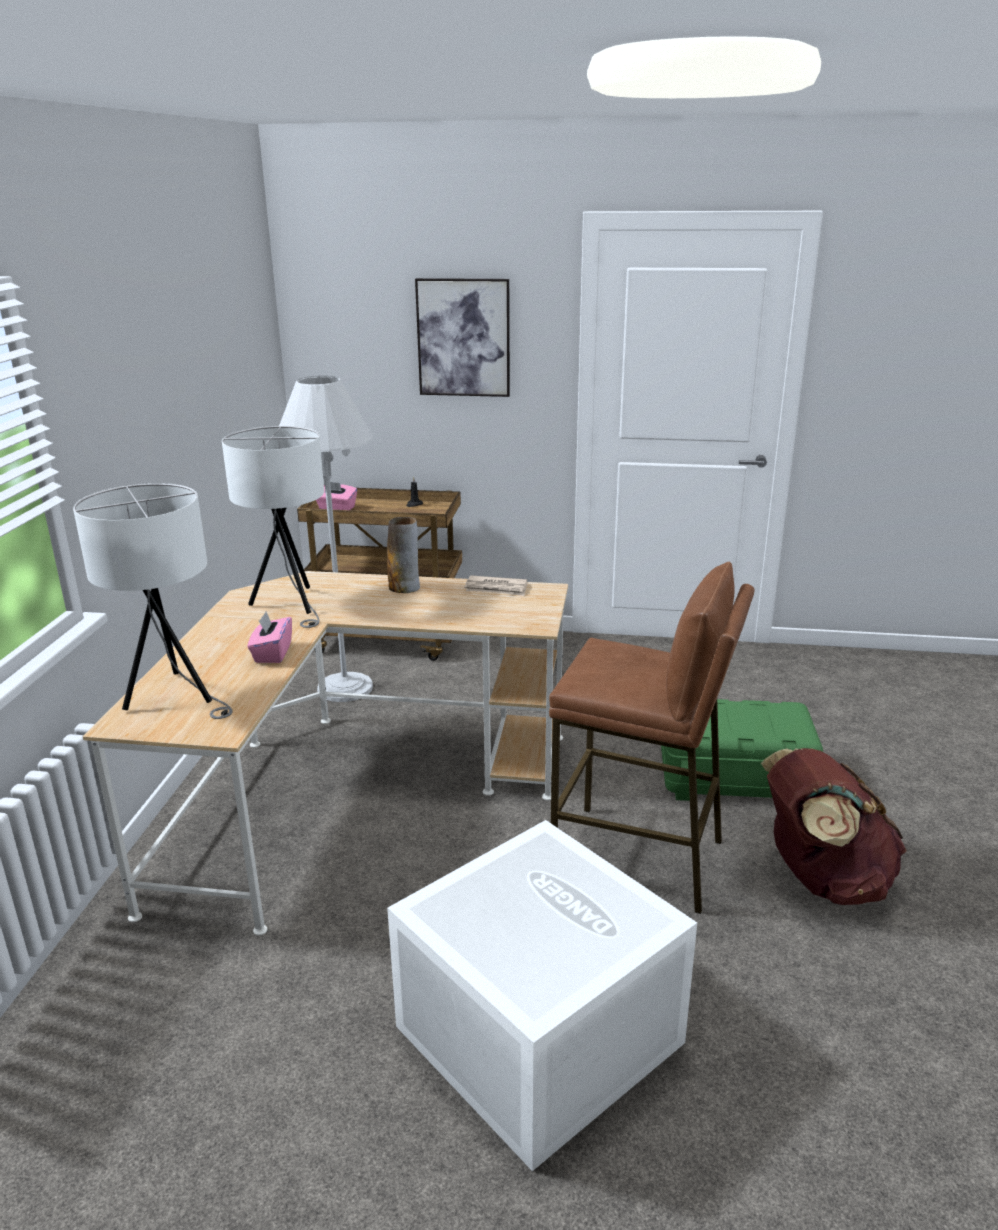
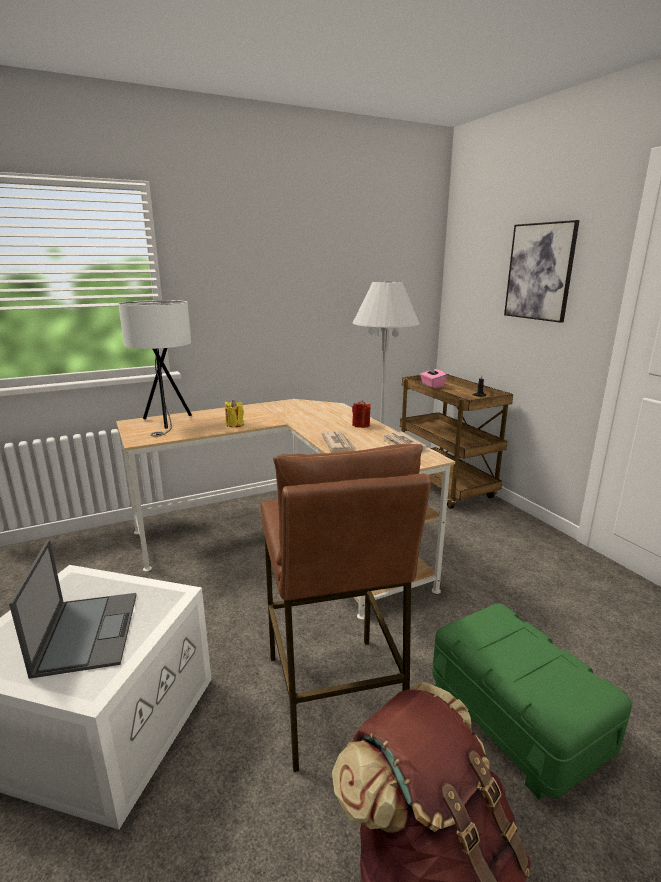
camera: 55 degrees right, 5 degrees down
white table lamp [222,426,324,628] -> none
pink tissue box [248,612,292,663] -> yellow candle [225,400,244,427]
vase [387,517,420,593] -> red candle [352,400,371,428]
none -> laptop [9,539,137,679]
none -> newspaper [321,432,356,451]

